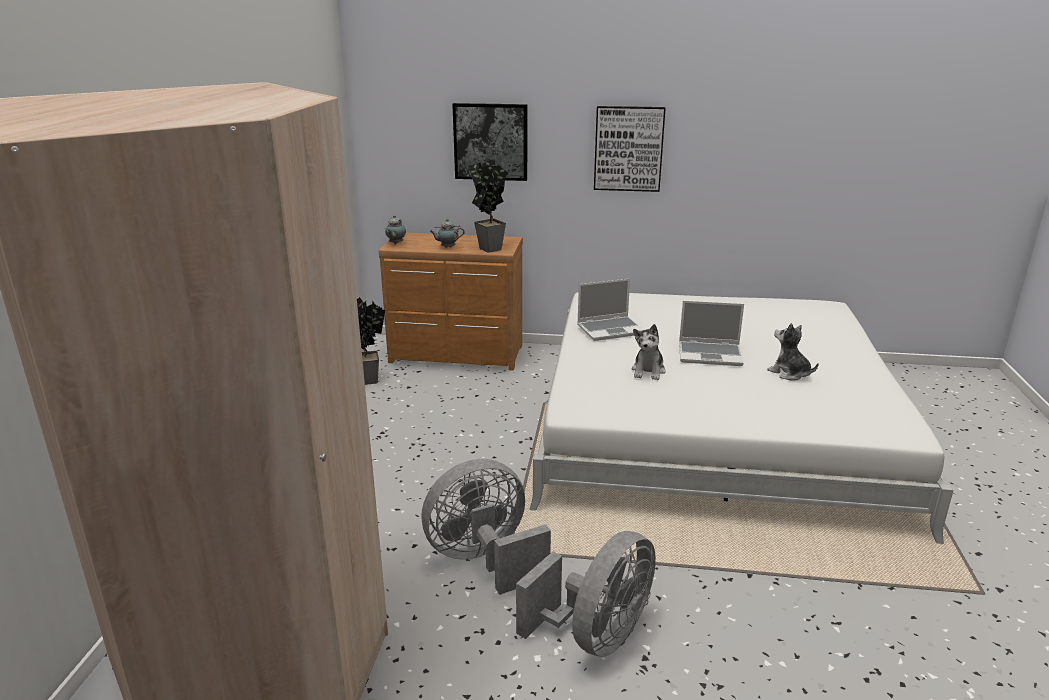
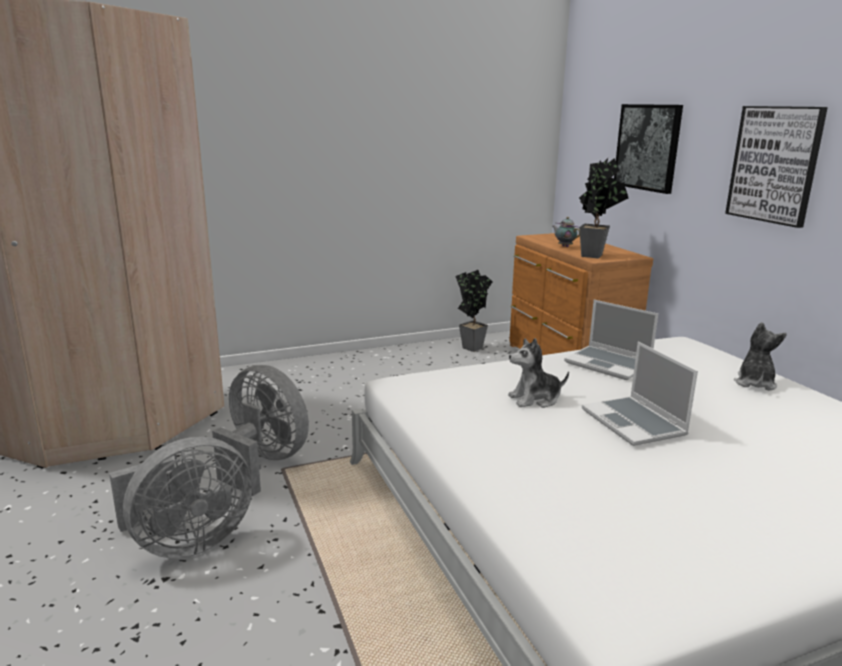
camera: 60 degrees right, 5 degrees down
teapot [385,215,406,244] -> none
grey fan [516,531,656,657] -> grey fan turned 45 degrees counterclockwise [109,437,252,558]
plush toy [767,323,818,381] -> plush toy moved to [734,322,787,391]

